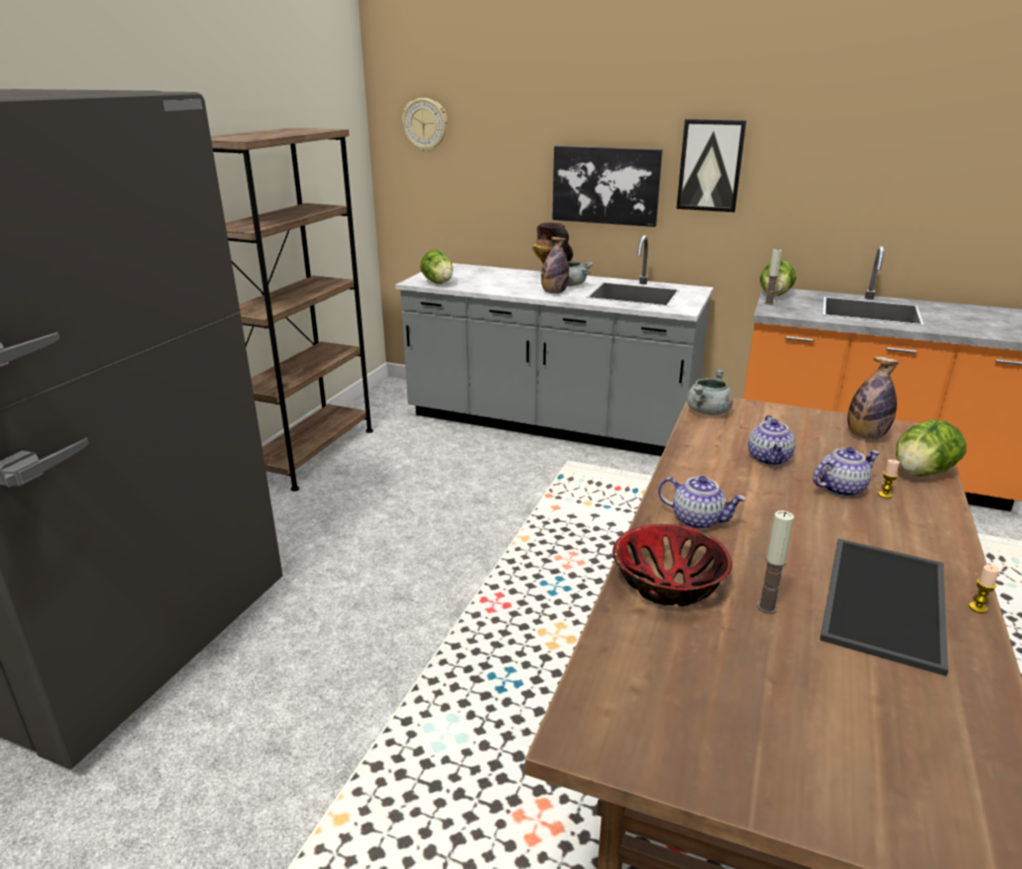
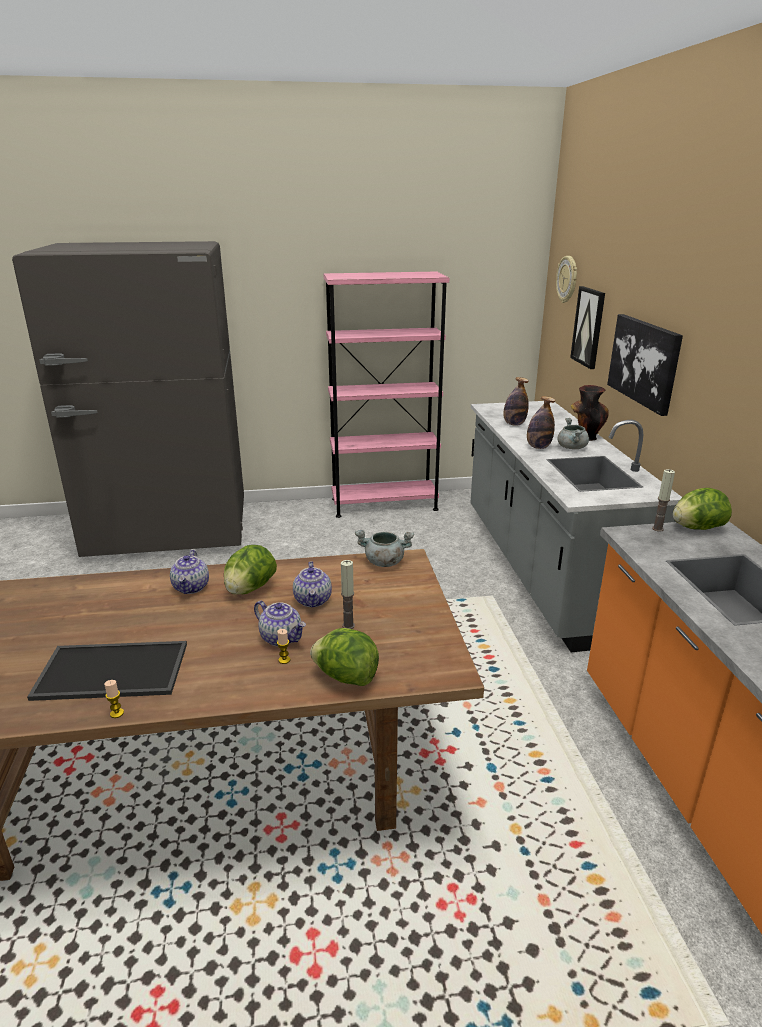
camera: 60 degrees right, 0 degrees up
brown bookcase [211,128,373,491] -> pink bookcase [324,271,449,518]
lettuce [420,249,453,284] -> lettuce moved to [224,545,277,594]
bowl [612,524,732,606] -> none
picture [677,119,747,212] -> picture moved to [570,286,605,369]
teapot [748,415,795,465] -> teapot turned 75 degrees counterclockwise [293,561,332,607]
candle [757,511,794,614] -> candle moved to [341,560,355,629]
bottle [847,356,899,439] -> bottle moved to [504,377,529,426]

